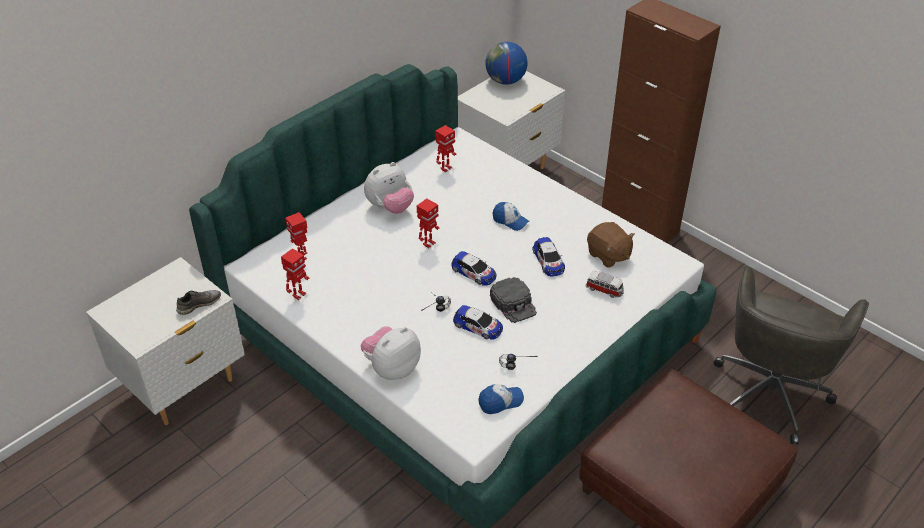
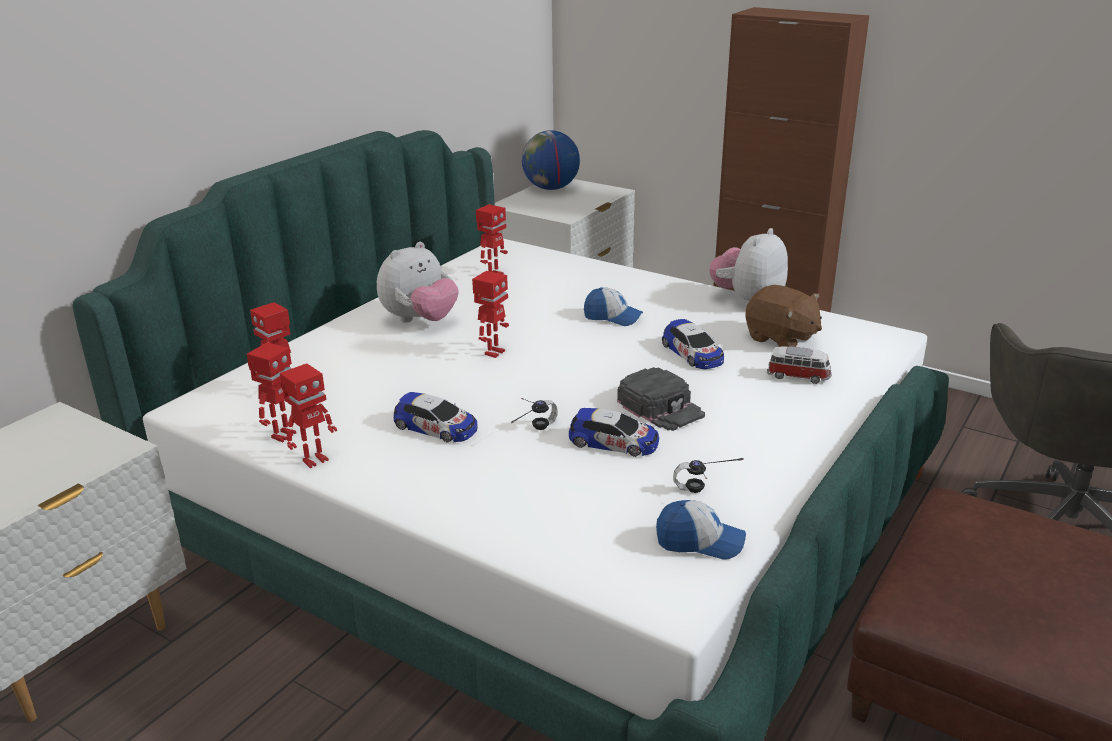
camera: 10 degrees left, 15 degrees down
grey shoe [176,290,221,315] -> none
plush toy [361,326,421,380] -> plush toy moved to [709,228,788,303]
toy car [452,251,496,286] -> toy car moved to [394,392,478,443]
cap [478,384,524,414] -> cap turned 45 degrees clockwise [656,500,746,560]
none -> toy robot [280,363,337,468]

